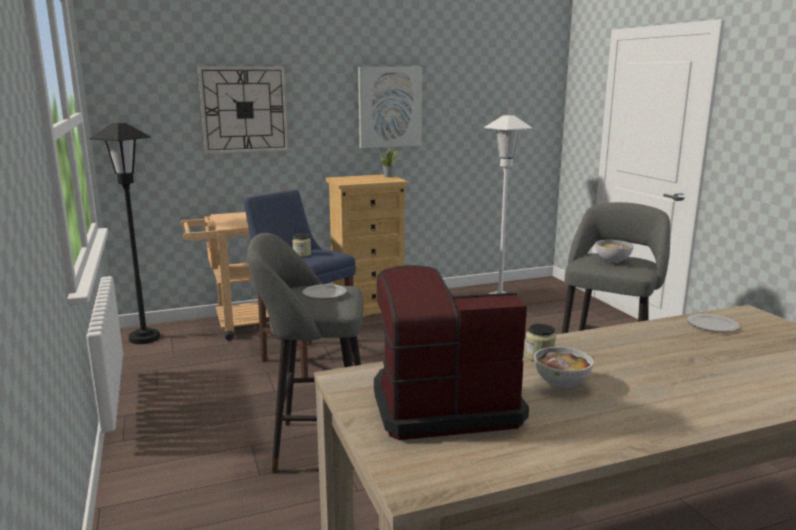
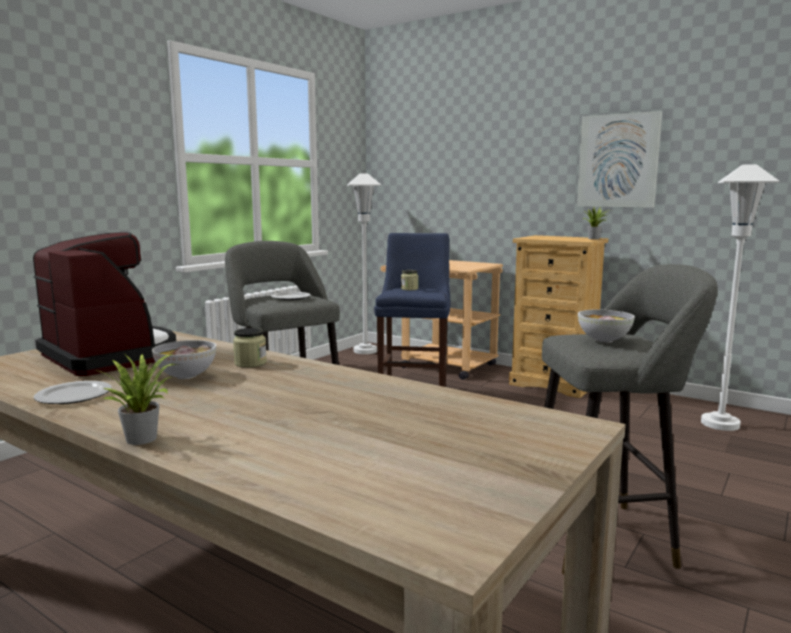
camera: 55 degrees right, 5 degrees down
black floor lamp [90,123,160,344] -> white floor lamp [347,173,381,354]
wall clock [198,67,289,154] -> none
plate [687,314,740,332] -> plate moved to [34,381,112,404]
none -> potted plant [94,354,178,445]

